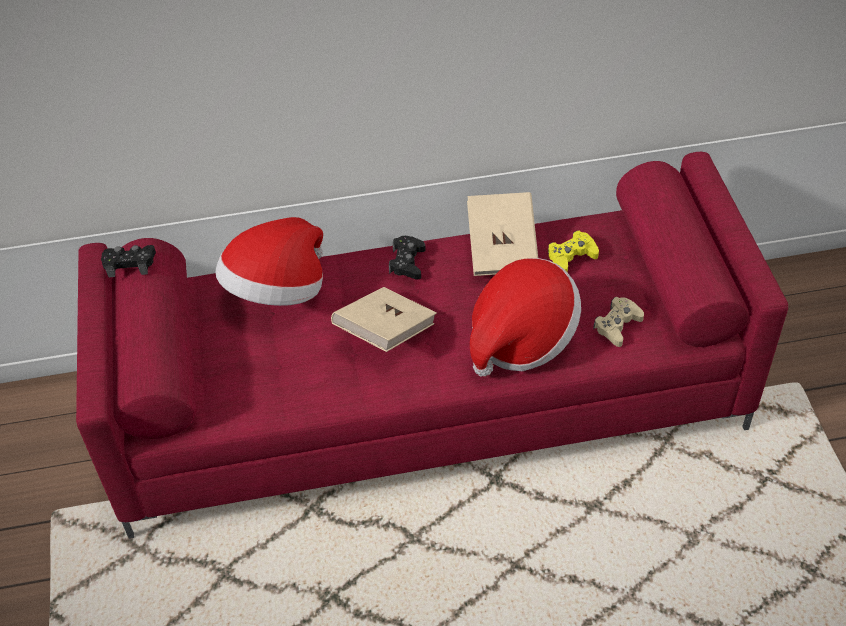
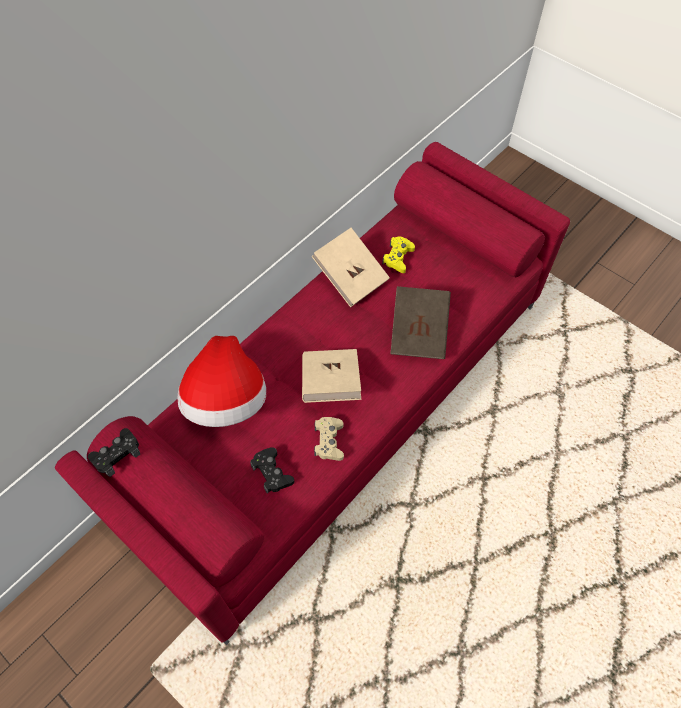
camera: 40 degrees left, 10 degrees up
black game controller [389,236,426,280] -> black game controller moved to [250,447,294,493]
hat [470,258,581,377] -> brown book [390,286,451,359]
beige game controller [593,297,644,347] -> beige game controller moved to [314,417,344,461]

